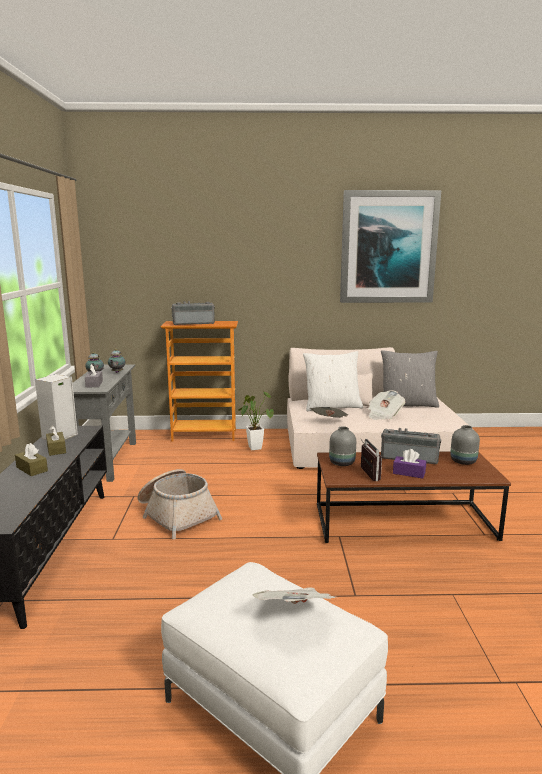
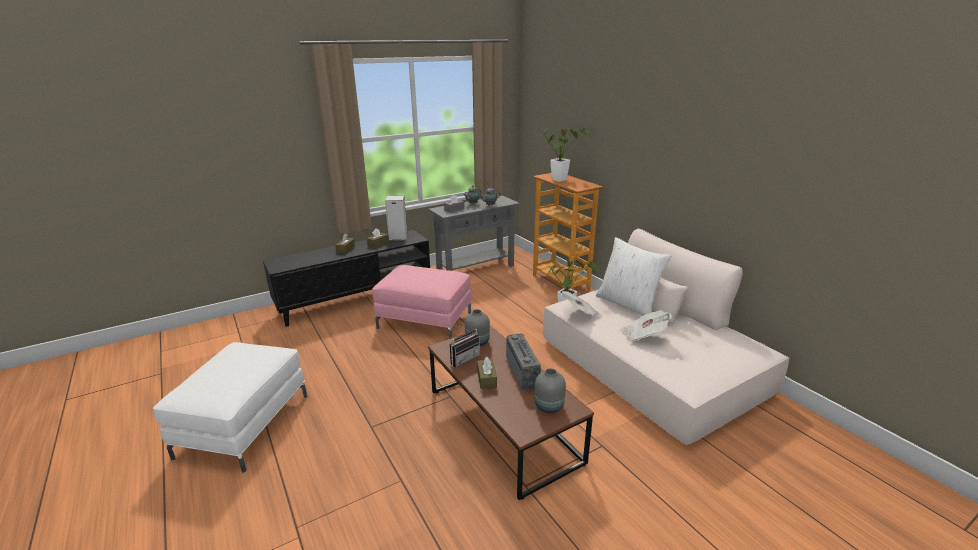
camera: 60 degrees right, 10 degrees up
basket [138,469,222,539] -> pink ottoman [372,265,471,339]
radio [171,301,215,325] -> potted plant [540,128,592,182]
newspaper [252,588,335,604] -> none
picture [340,190,441,303] -> none
grey pillow [381,350,439,408] -> none
purple tissue box [393,449,426,479] -> brown tissue box [477,356,497,389]

